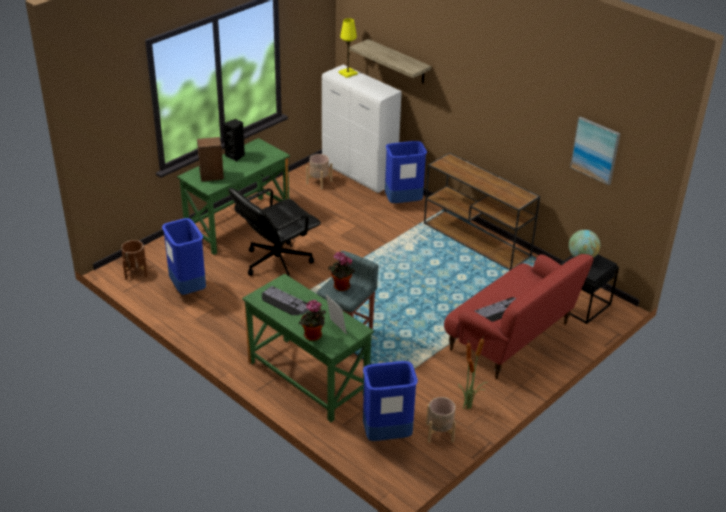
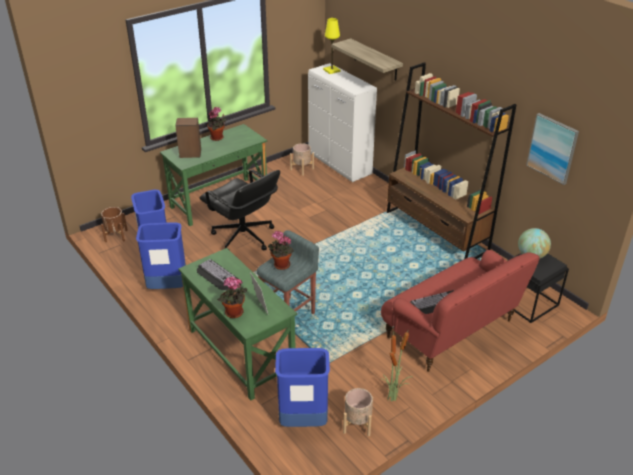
camera: 10 degrees right, 0 degrees up
black speaker [223,119,245,161] -> potted plant [207,107,227,141]
black office chair [229,188,321,277] -> black office chair turned 105 degrees counterclockwise [200,169,280,250]
blue trash can [385,141,427,203] -> blue trash can moved to [136,222,186,289]
brown console table [424,153,540,270] -> brown bookcase [387,62,516,259]

